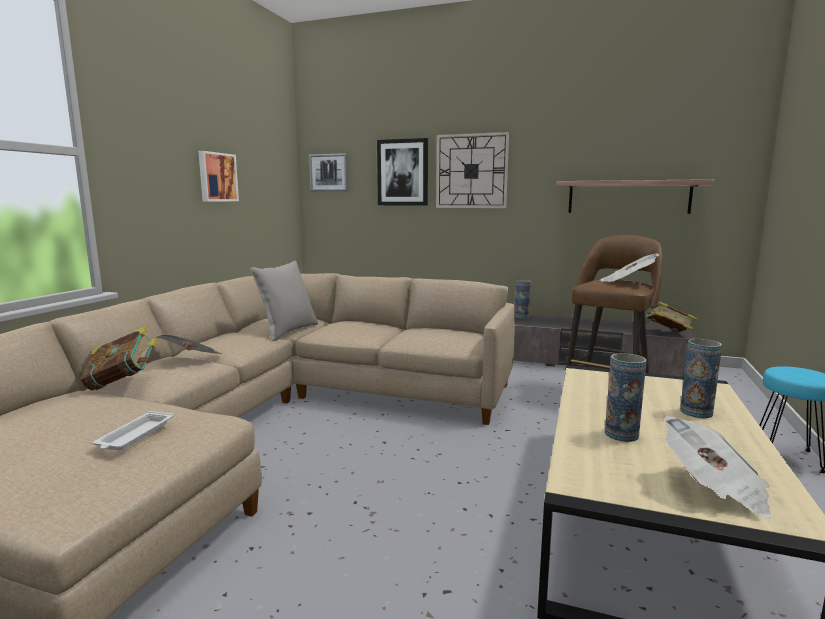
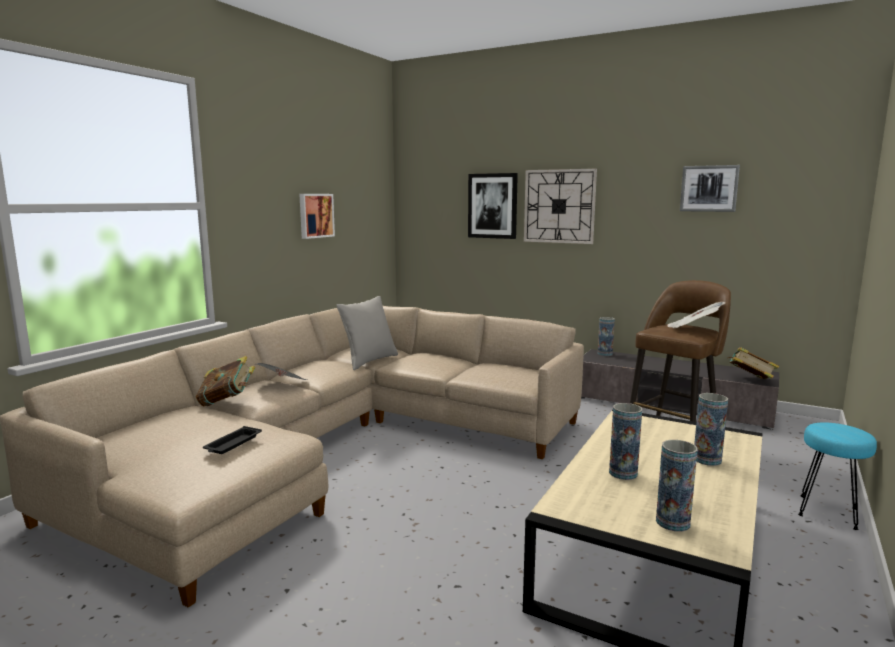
camera: 10 degrees right, 0 degrees up
white tray [93,411,174,450] -> black tray [203,426,262,454]
picture [309,153,349,191] -> picture moved to [680,165,740,212]
shelf [556,179,715,214] -> none
newspaper [665,416,771,519] -> vase [656,440,698,532]

